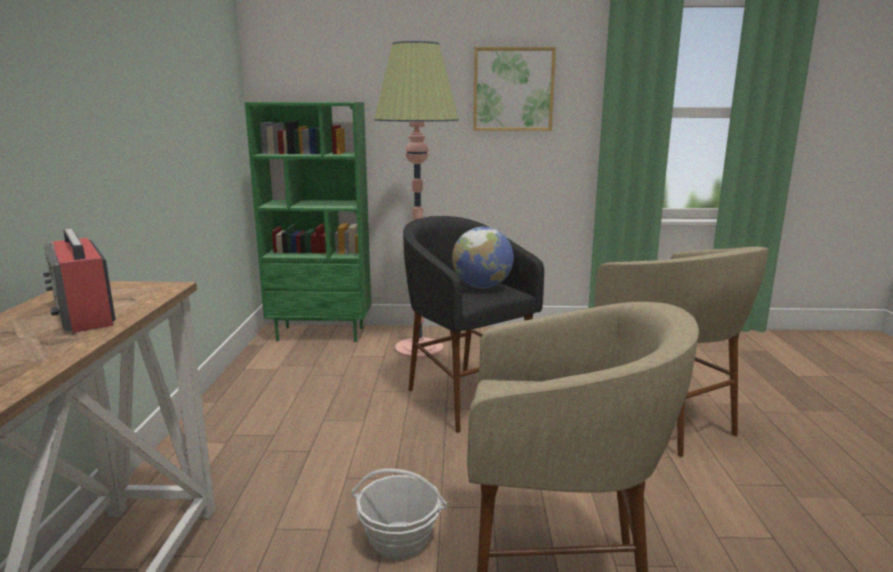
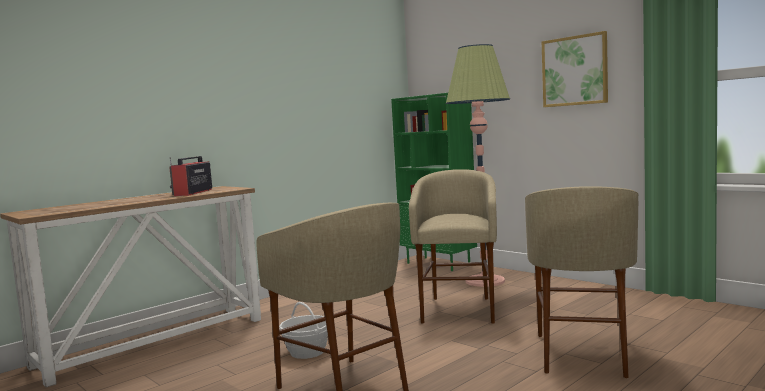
camera: 45 degrees right, 10 degrees down
black stool [403,216,544,433] -> beige stool [409,169,497,324]
globe [452,227,514,288] -> none

